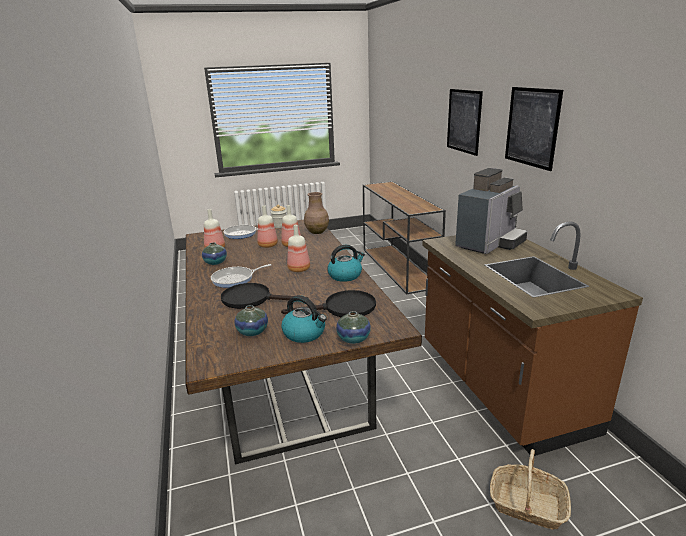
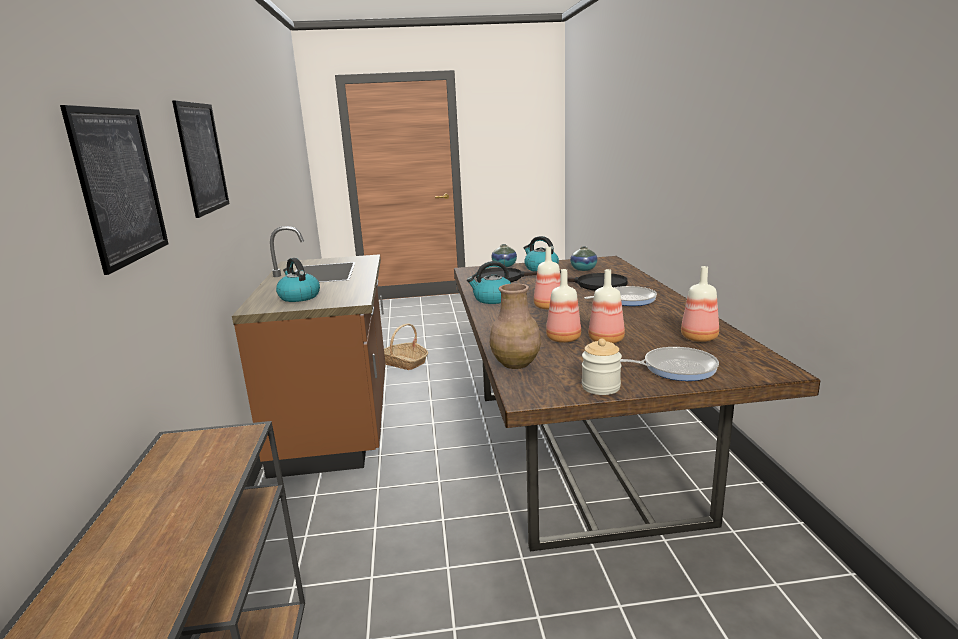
camera: 170 degrees left, 5 degrees down
vase [202,242,227,265] -> none
coffee machine [455,168,527,254] -> kettle [276,258,320,302]

